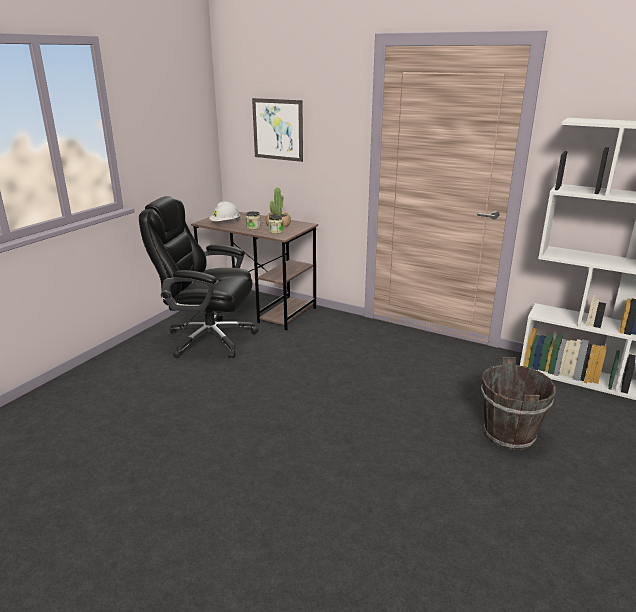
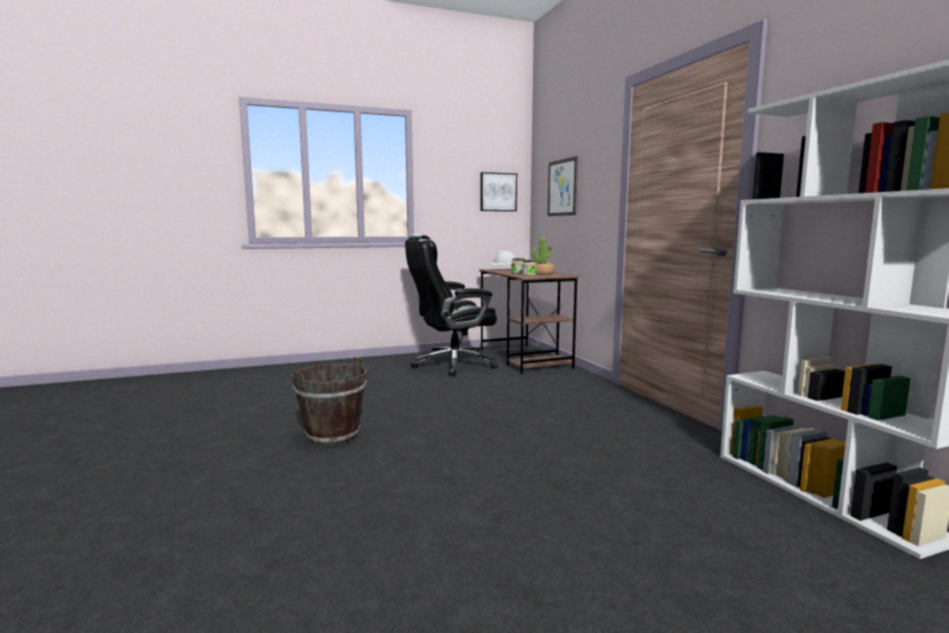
camera: 40 degrees right, 15 degrees down
black office chair [139,196,259,358] -> black office chair turned 75 degrees counterclockwise [405,234,497,377]
brown bucket [481,358,556,450] -> brown bucket moved to [292,357,367,445]
none -> picture [480,172,517,211]

